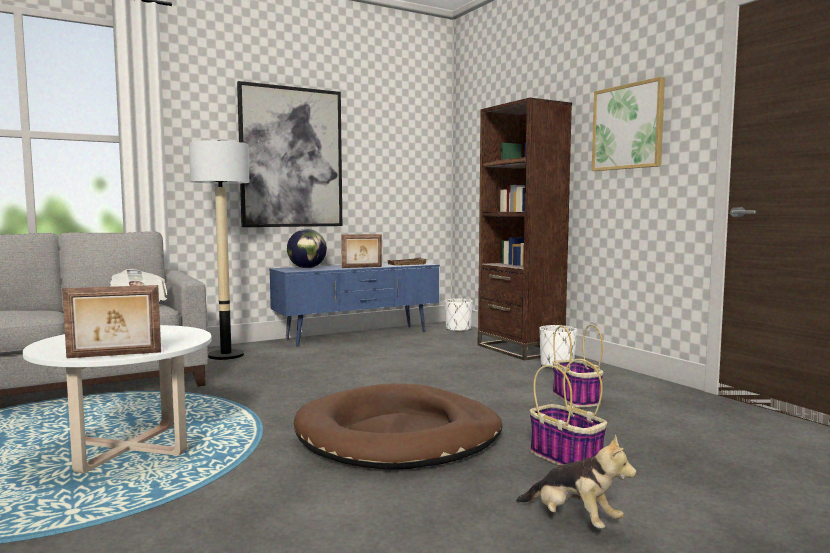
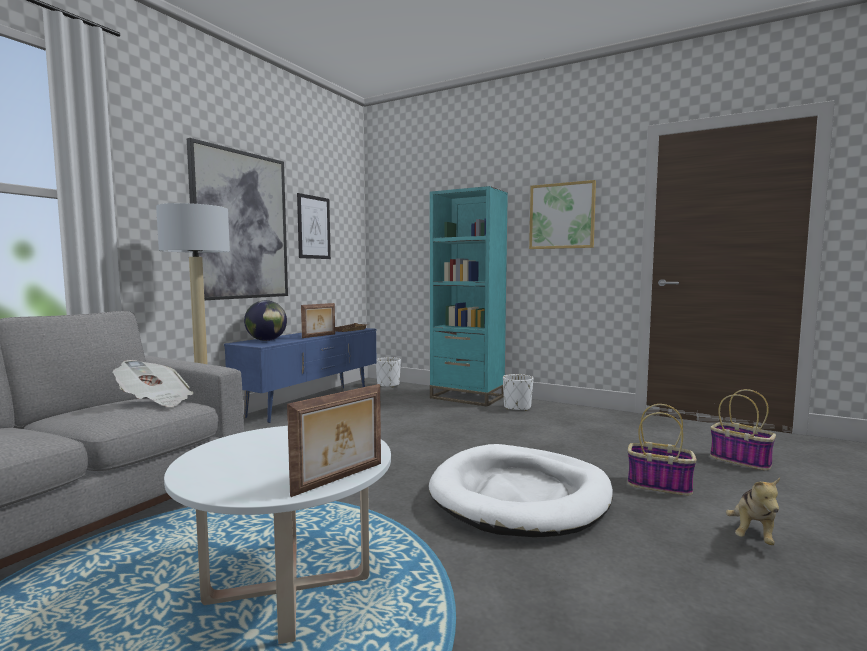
camera: 30 degrees left, 0 degrees up
brown dog bed [293,383,502,470] -> white dog bed [429,444,613,537]
brown bookcase [478,98,572,361] -> turquoise bookcase [430,186,508,407]
plush toy [516,435,637,528] -> plush toy turned 105 degrees clockwise [726,478,780,545]
basket [552,324,603,408] -> basket moved to [710,389,776,470]
none -> picture [297,193,331,259]

